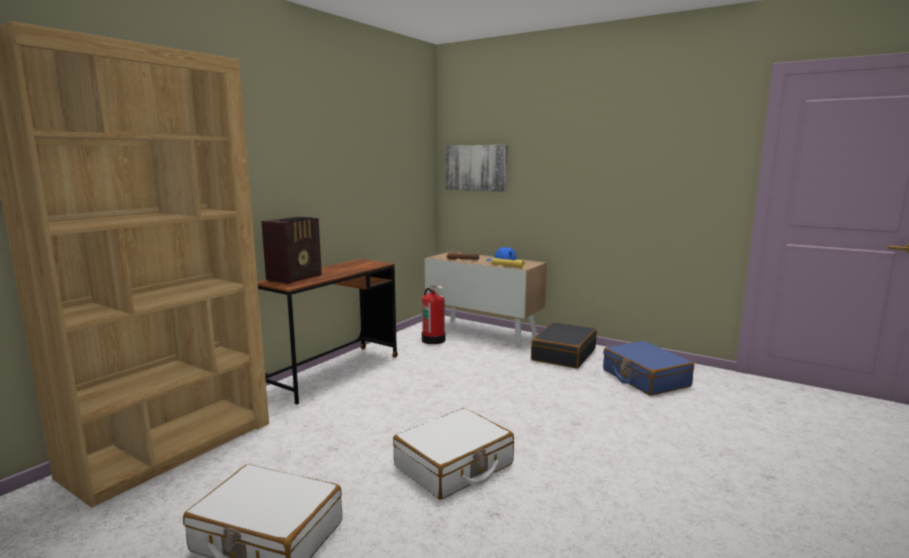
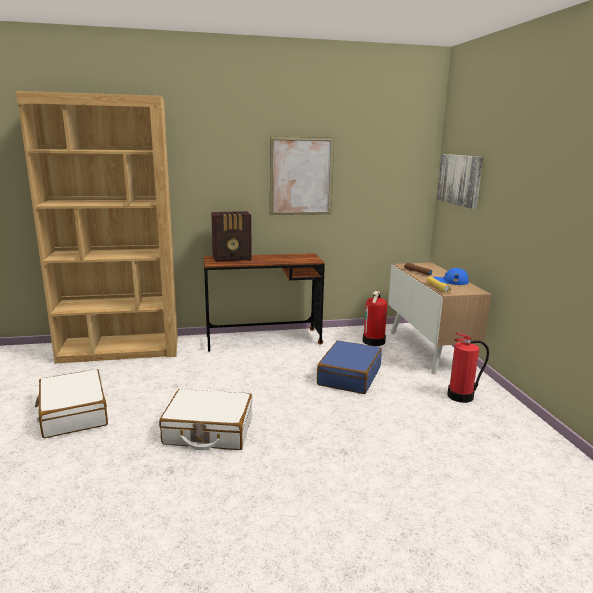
camera: 45 degrees right, 5 degrees up
black suitcase [531,322,597,369] -> fire extinguisher [447,332,489,403]
blue suitcase [603,341,694,396] -> blue suitcase moved to [317,340,382,394]
none -> picture [270,137,334,215]

